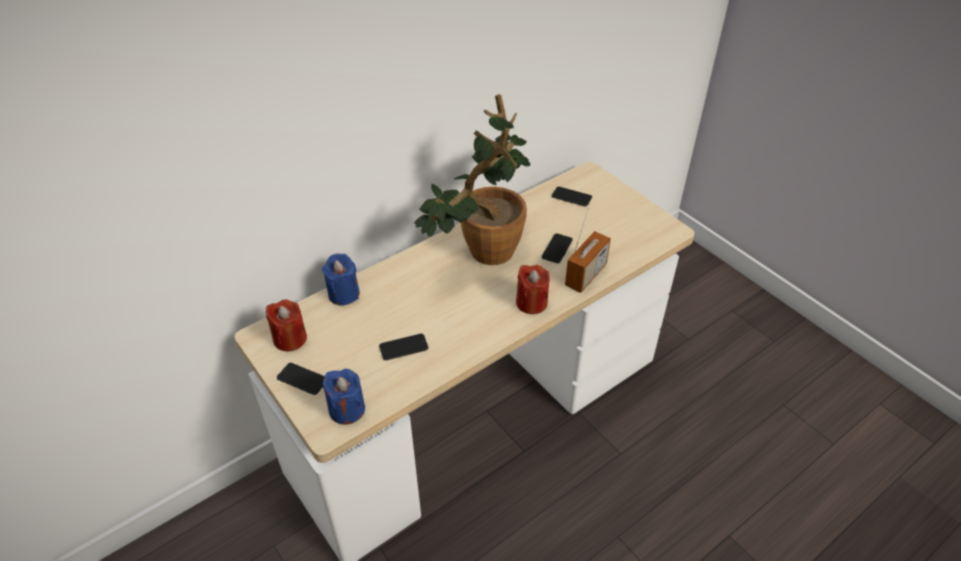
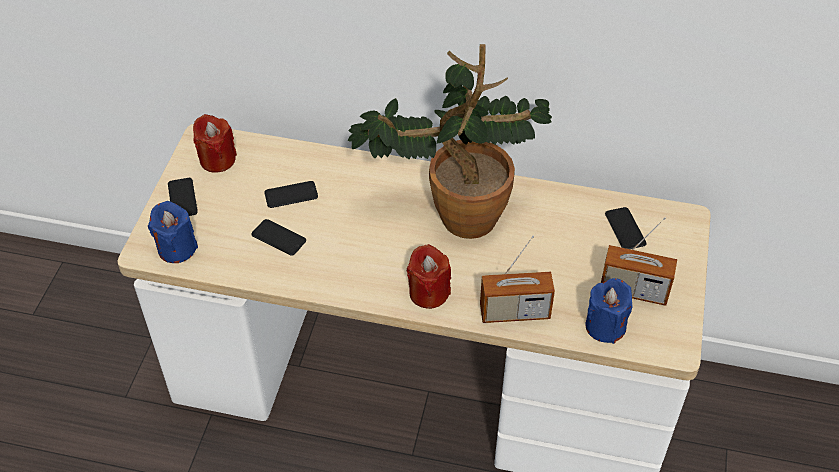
camera: 50 degrees right, 5 degrees up
blue candle [322,253,360,305] -> blue candle moved to [585,278,632,344]
phone [541,234,573,263] -> phone moved to [264,181,318,208]
none -> radio [601,217,677,306]

